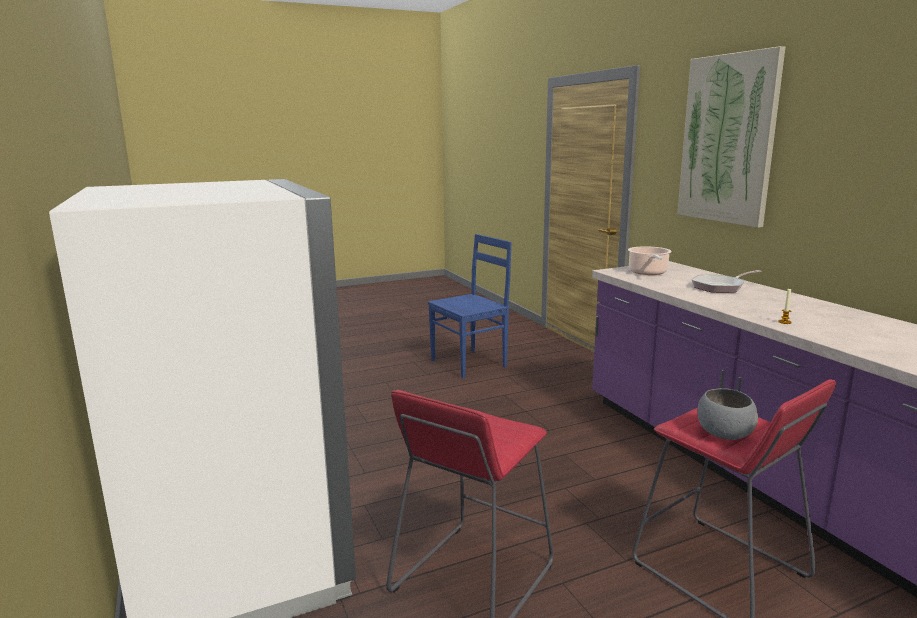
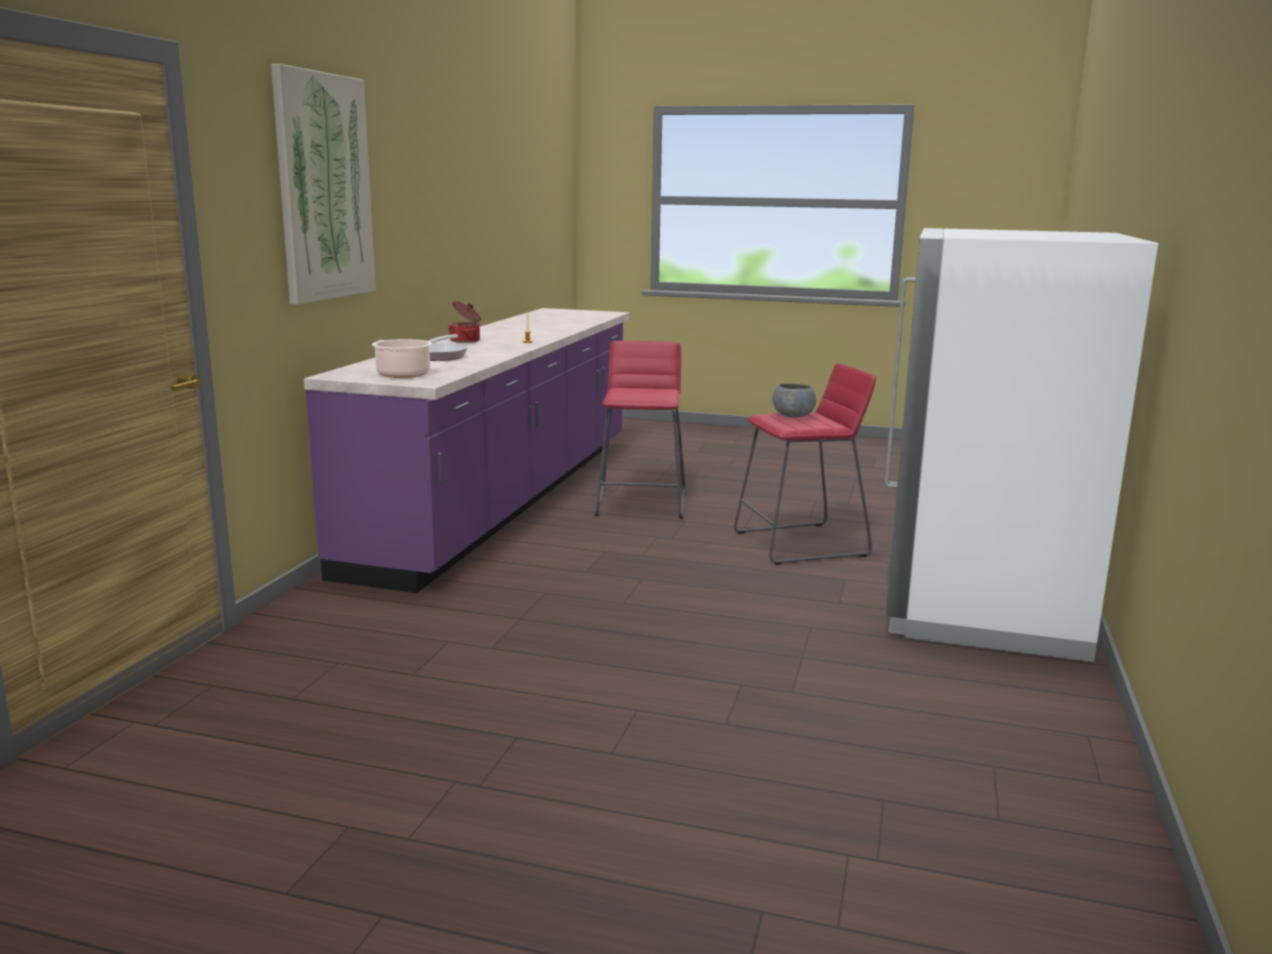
camera: 140 degrees left, 0 degrees up
blue chair [428,234,512,378] -> none
grey bowl [697,388,758,440] -> grey bowl moved to [772,384,816,417]
none -> cooking pot [448,301,481,343]

